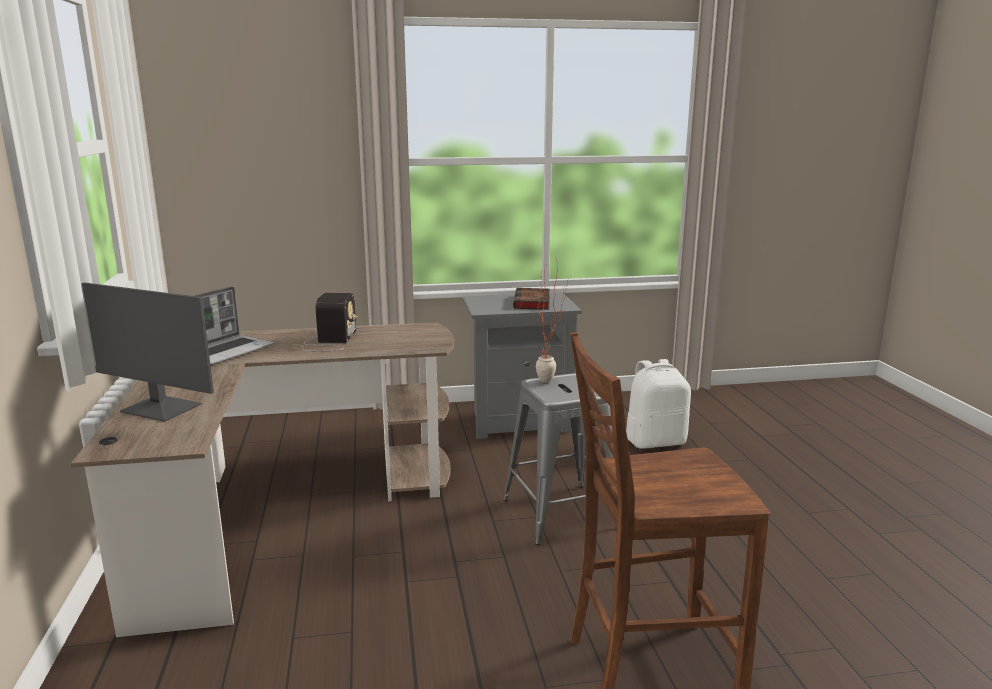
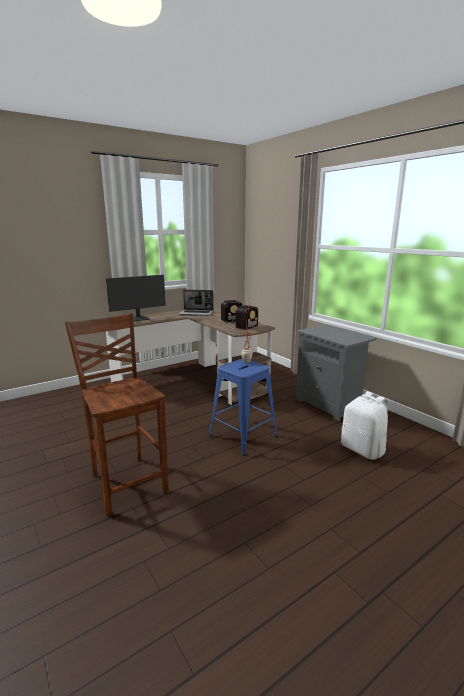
camera: 65 degrees right, 0 degrees up
monitor [81,283,214,422] -> monitor turned 120 degrees counterclockwise [106,275,166,322]
grey stool [503,373,614,545] -> blue stool [209,359,278,455]
book [513,288,550,310] -> none
none -> radio [228,305,258,332]

